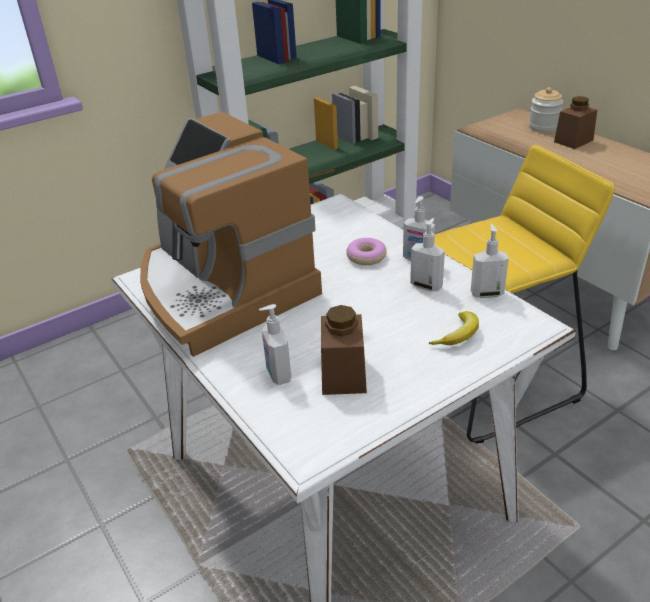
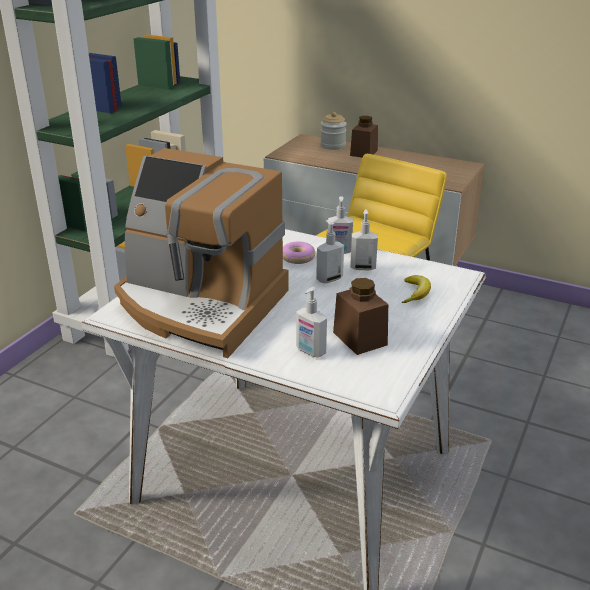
camera: 30 degrees left, 5 degrees down
soap dispenser [471,224,509,298] -> soap dispenser moved to [316,220,344,283]

